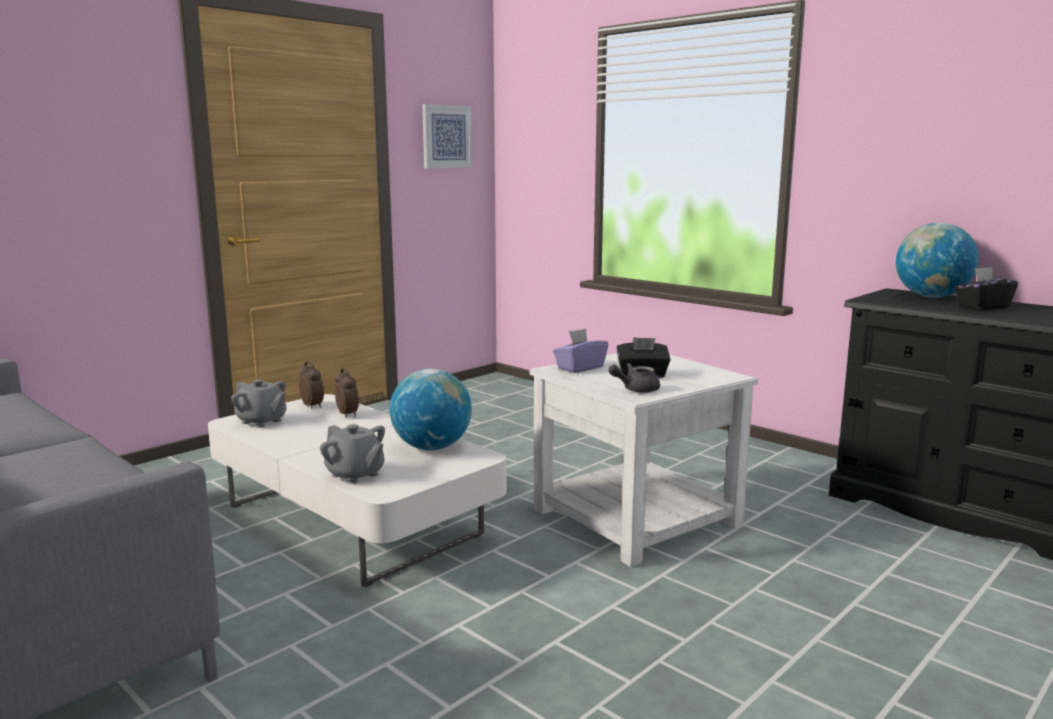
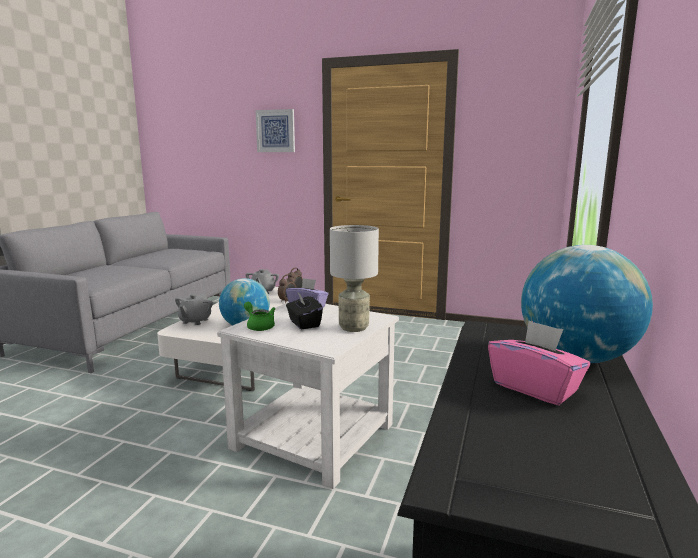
camera: 65 degrees right, 0 degrees up
picture [422,104,473,168] -> picture moved to [255,109,295,152]
grey teapot [608,363,660,393] -> green teapot [244,302,275,331]
black tissue box [954,267,1018,310] -> pink tissue box [488,320,590,405]
none -> grey table lamp [330,225,379,332]

